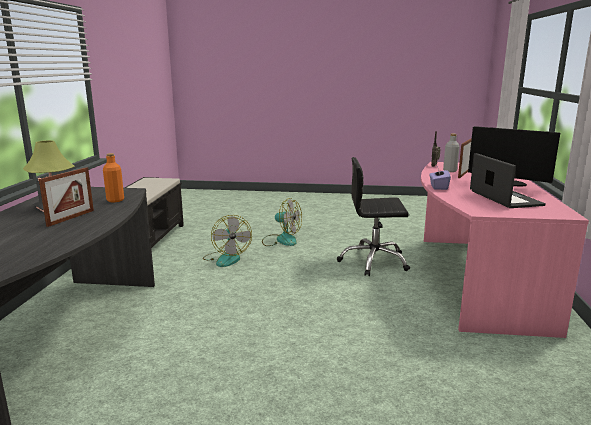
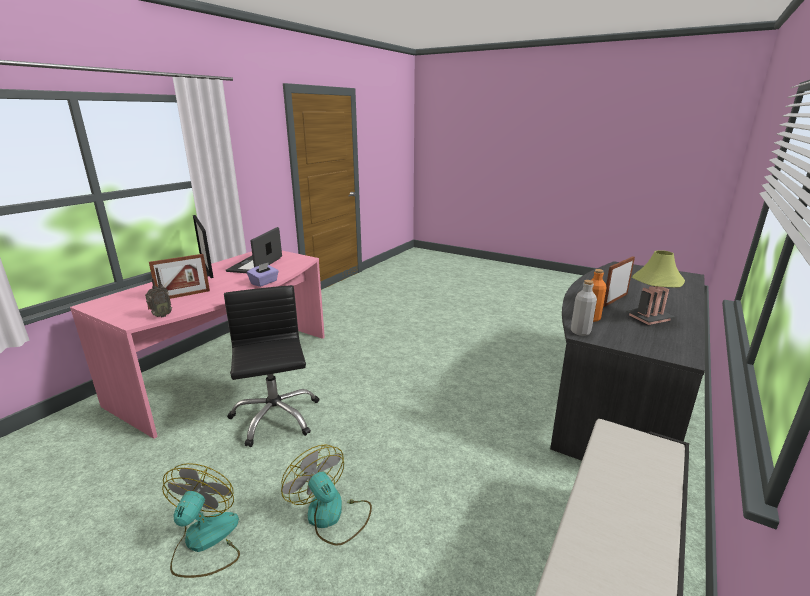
camera: 155 degrees left, 5 degrees up
fan [203,215,252,267] -> fan moved to [162,463,240,578]
black office chair [337,157,410,276] -> black office chair turned 135 degrees counterclockwise [224,285,319,447]
grey bottle [443,134,460,172] -> grey bottle moved to [571,280,597,336]

